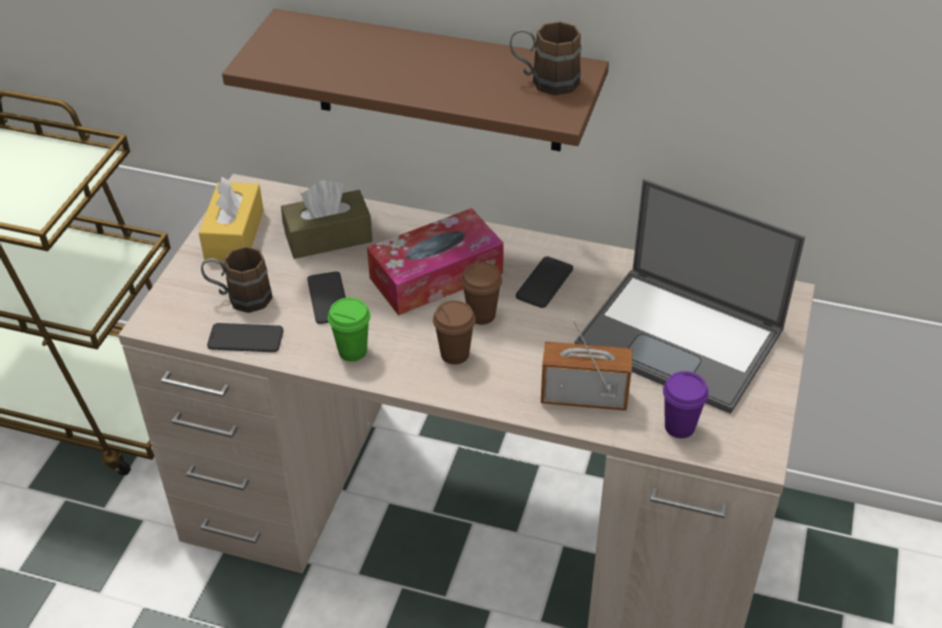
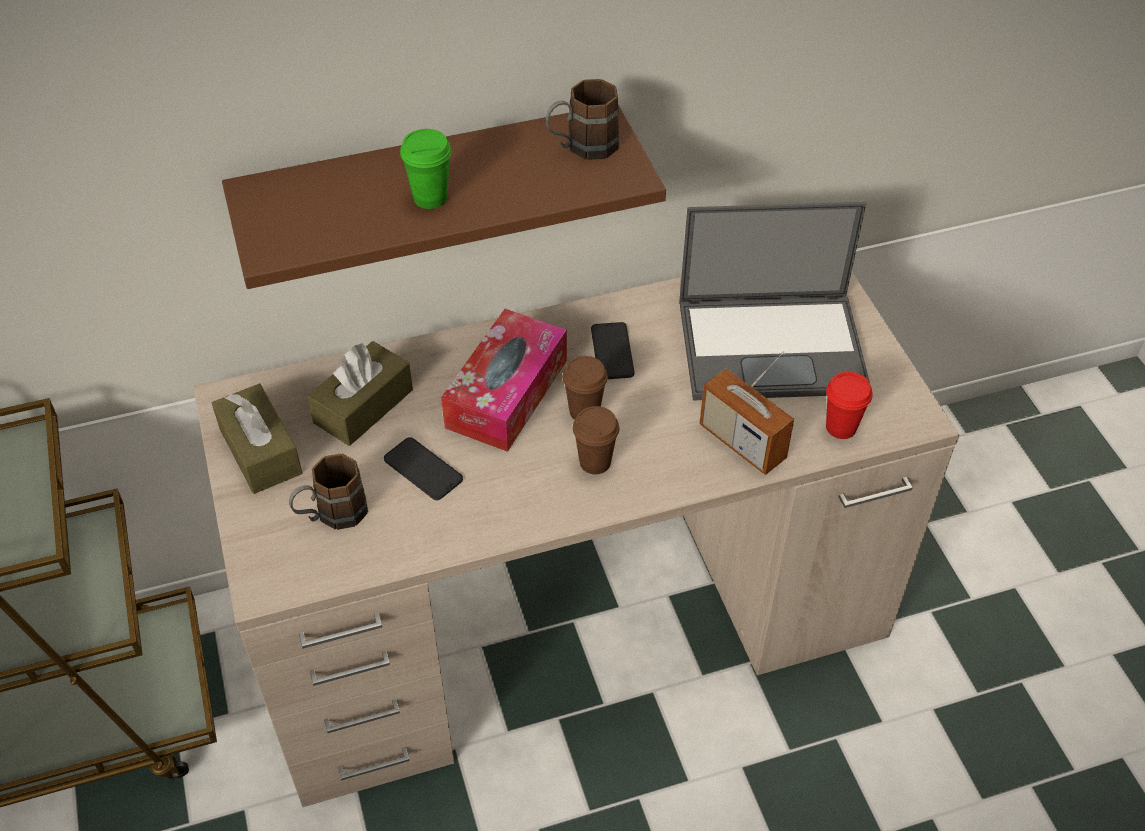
camera: 35 degrees left, 5 degrees up
yellow tissue box [199,177,264,261] -> brown tissue box [212,384,302,494]
phone [207,323,284,352] -> none
green cup [328,297,370,362] -> green cup moved to [400,129,451,209]
radio [541,319,632,411] -> radio turned 105 degrees counterclockwise [700,351,794,475]
purple cup [663,371,709,438] -> red cup [826,371,873,439]

